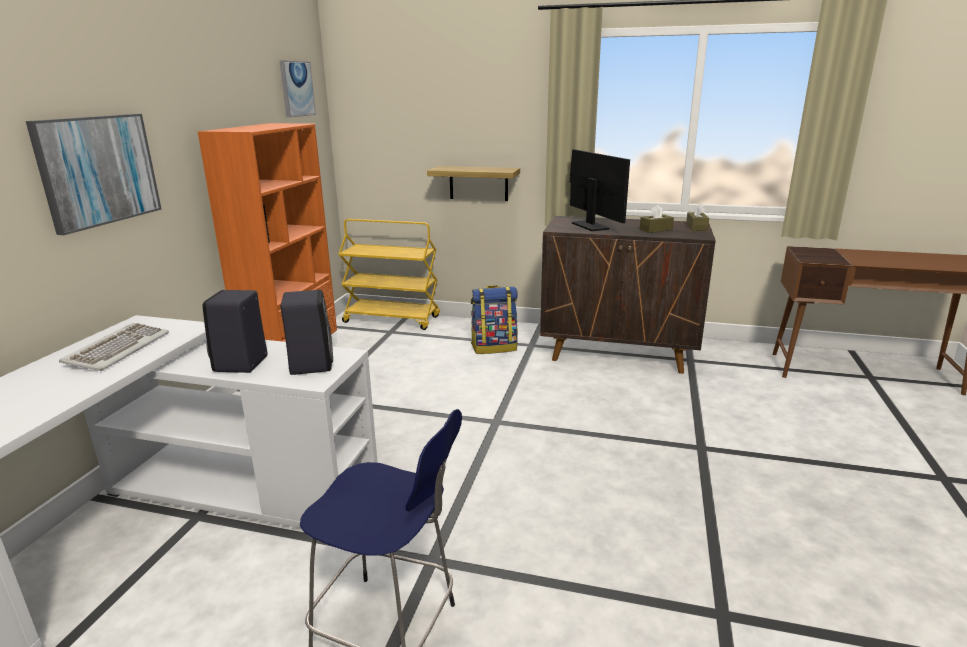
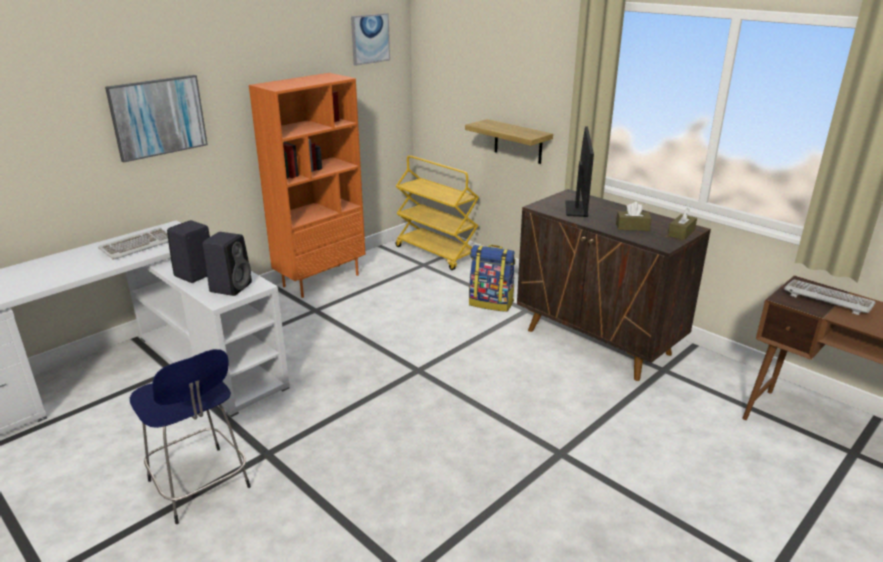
camera: 30 degrees right, 5 degrees up
none -> keyboard [784,279,875,315]

